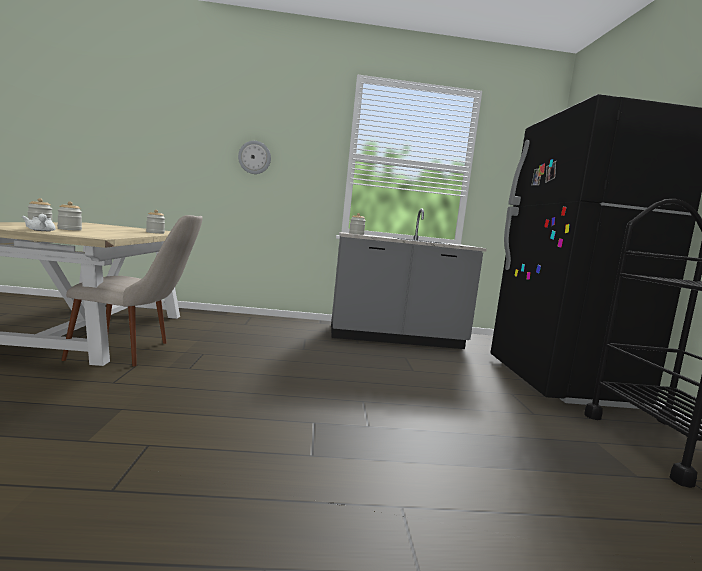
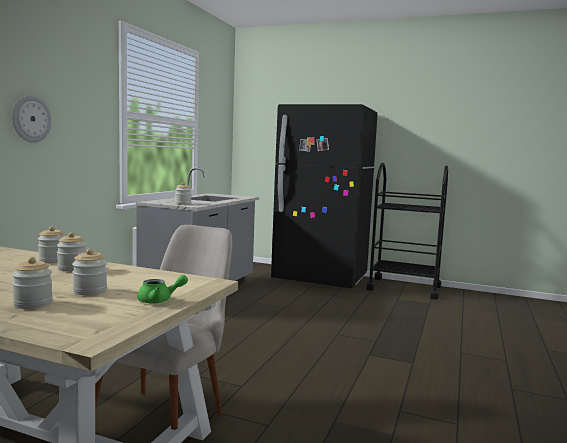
camera: 65 degrees left, 0 degrees up
white teapot [22,214,55,231] -> green teapot [137,275,188,303]
none -> jar [57,232,87,272]

